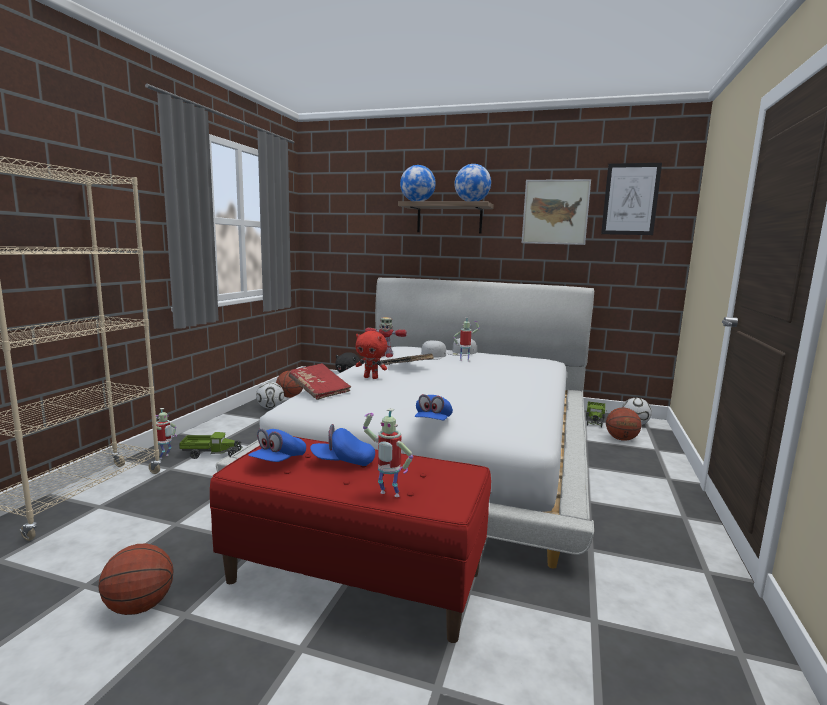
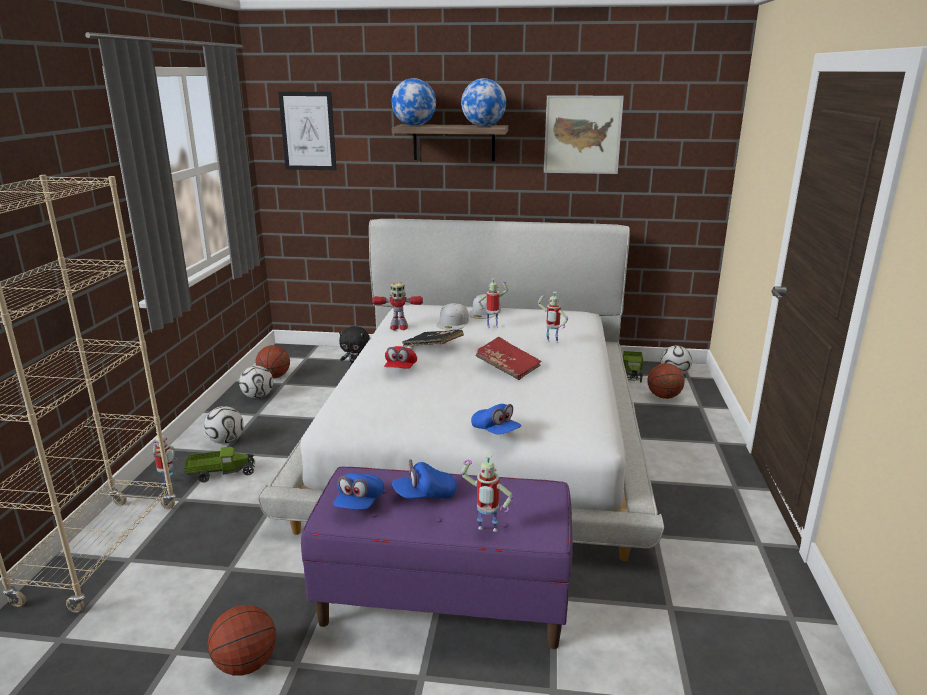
camera: 10 degrees left, 10 degrees up
red bench [210,436,491,643] -> purple bench [301,467,573,649]
red book [289,363,351,400] -> red book moved to [476,337,541,380]
red plush toy [356,331,387,379] -> red cap [384,346,417,369]
blue cap [415,394,453,420] -> blue cap turned 45 degrees counterclockwise [471,404,521,434]
picture [601,163,662,235] -> picture moved to [278,92,336,170]
none -> football [204,406,244,444]
none -> toy robot [538,292,568,343]

